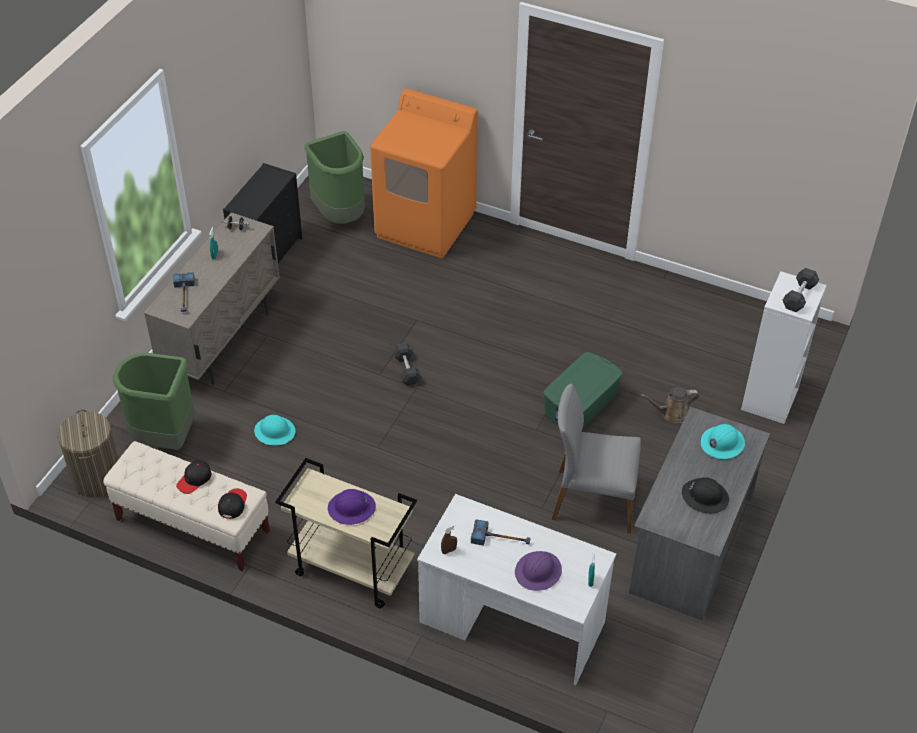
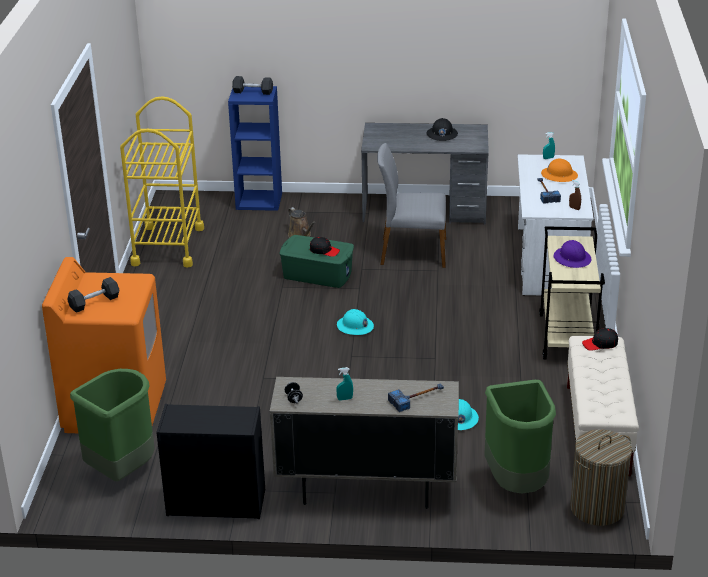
camera: 110 degrees left, 15 degrees down
black cap [176,460,211,494] -> black cap moved to [310,237,340,257]
grey dumbbell [393,343,422,386] -> grey dumbbell moved to [67,277,119,313]
purple hard hat [515,551,562,591] -> orange hard hat [541,159,578,182]
grey chair [552,384,641,533] -> grey chair turned 105 degrees clockwise [377,143,446,268]
turquoise hard hat [701,424,745,459] -> turquoise hard hat moved to [337,309,374,335]
white bookcase [741,271,826,424] -> blue bookcase [228,86,282,211]
none -> yellow cart [120,96,204,268]

